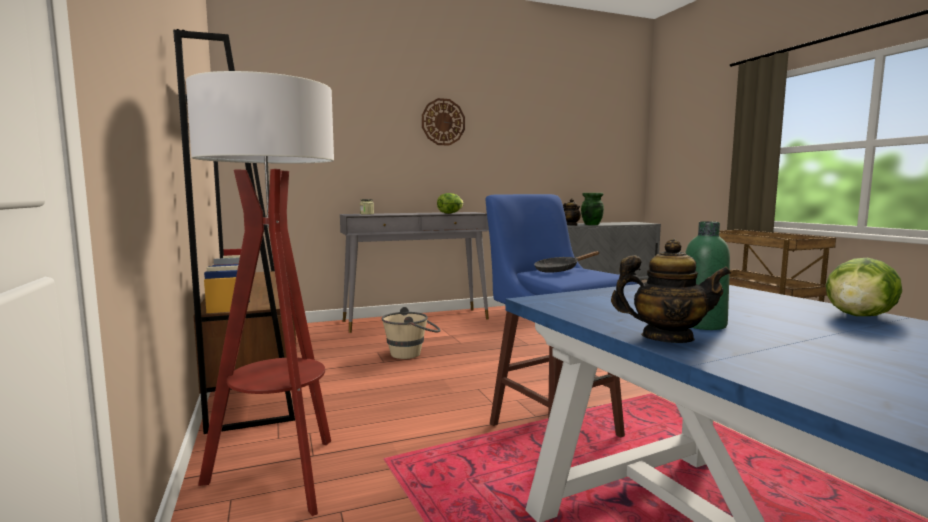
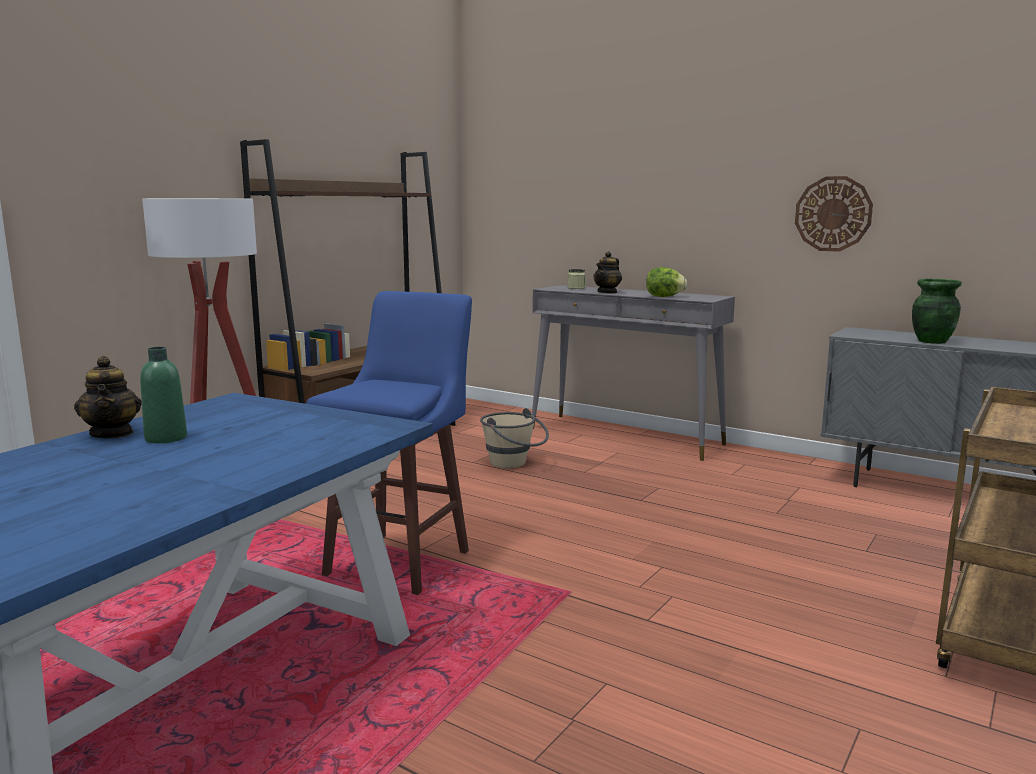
camera: 55 degrees right, 5 degrees up
wall clock [422,98,465,146] -> wall clock moved to [795,176,873,252]
black frying pan [534,251,600,273] -> none
teapot [563,198,581,226] -> teapot moved to [593,251,622,294]
lettuce [826,258,902,316] -> none

